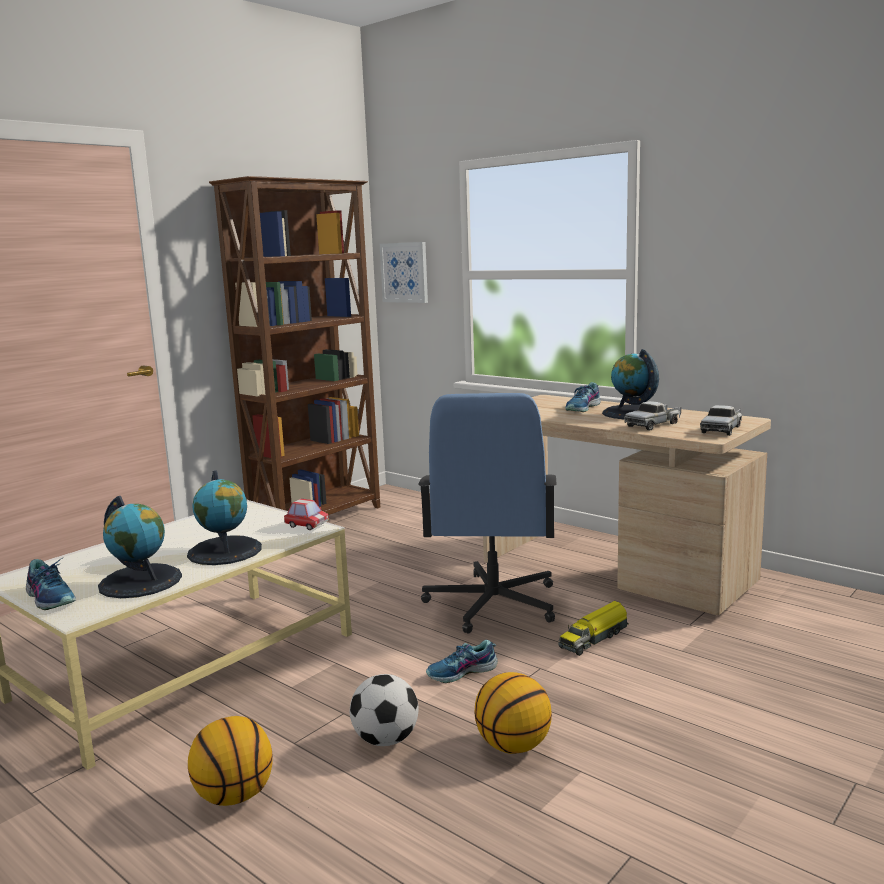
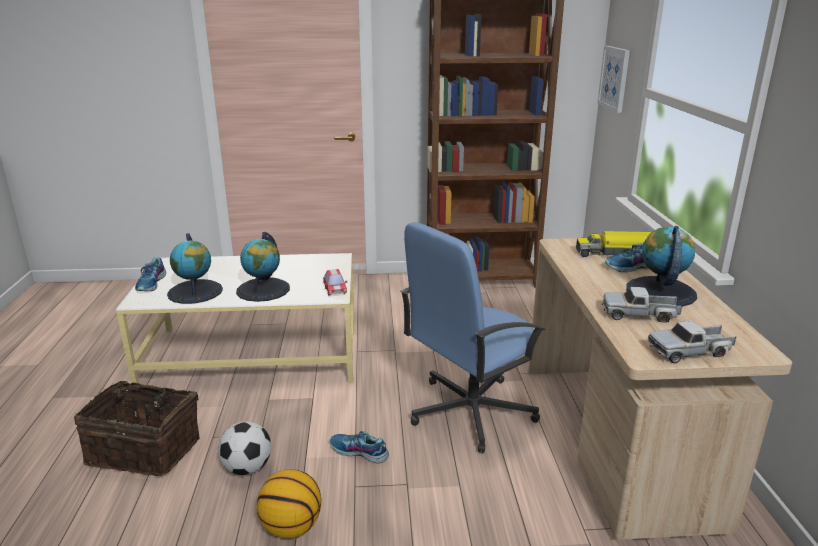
camera: 45 degrees right, 10 degrees up
basketball [188,716,273,806] -> basket [74,374,200,476]
toy truck [558,601,629,656] -> toy truck moved to [576,231,651,257]

